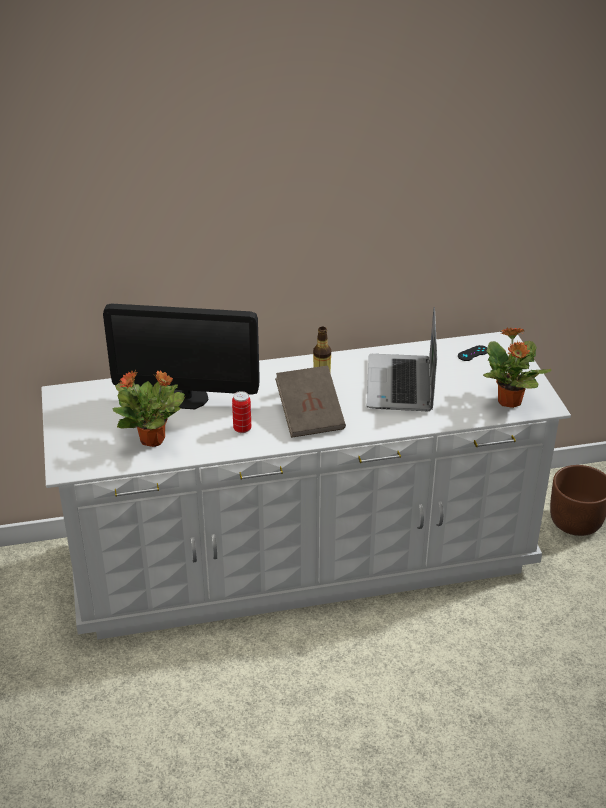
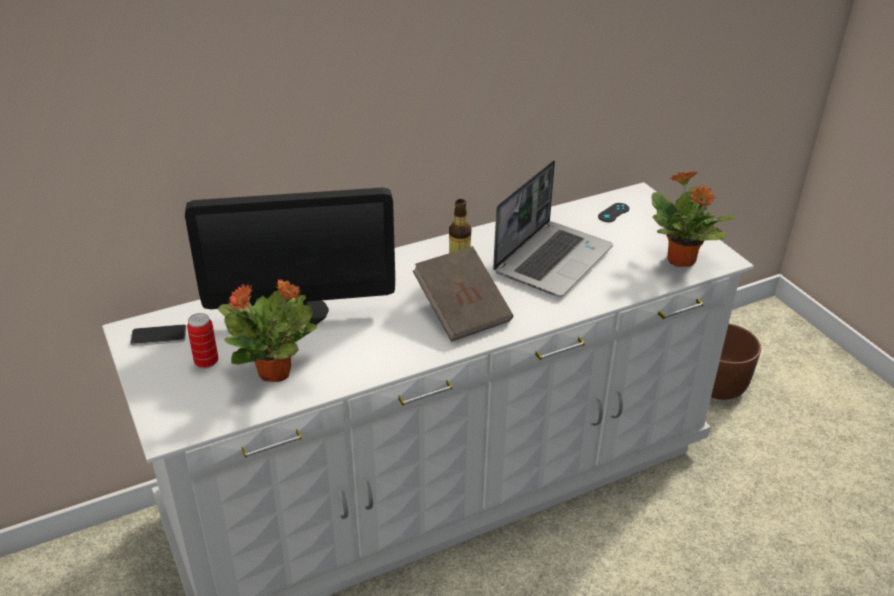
camera: 15 degrees left, 0 degrees up
can [232,391,251,433] -> can moved to [187,313,218,368]
laptop [367,307,437,411] -> laptop turned 135 degrees counterclockwise [493,160,613,297]
none -> phone [130,324,187,346]

